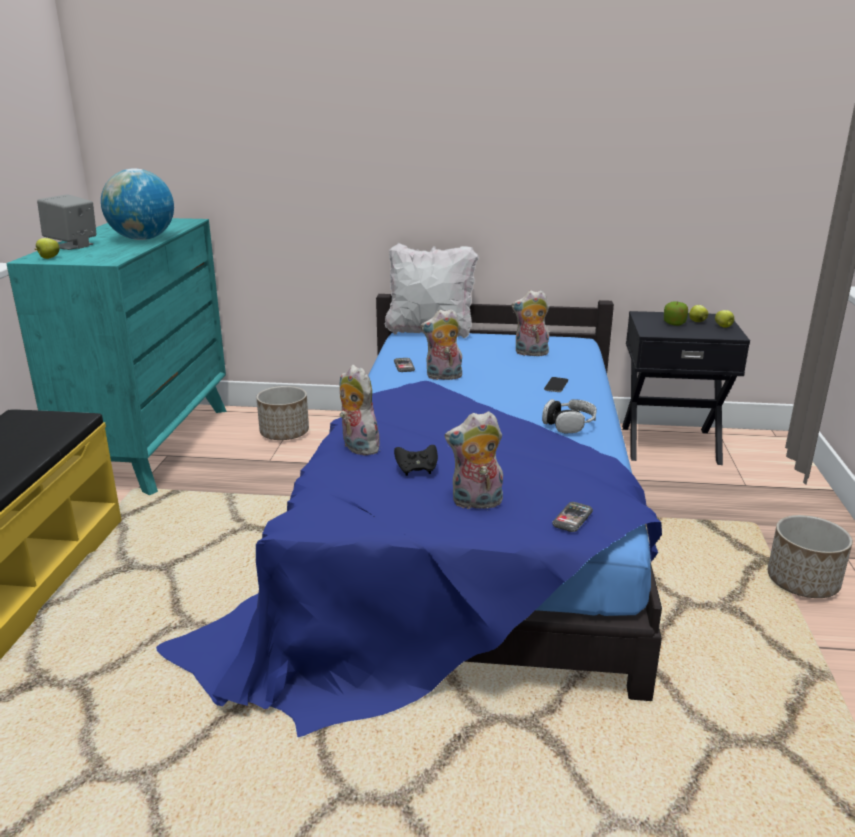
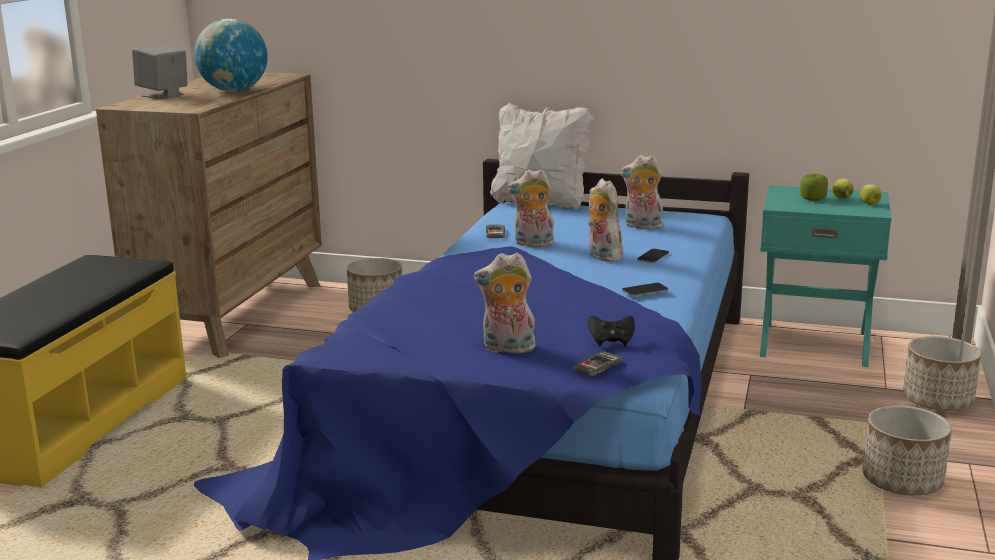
camera: 10 degrees right, 5 degrees down
turquoise dresser [6,218,227,495] -> brown dresser [96,72,322,358]
apple [34,238,60,259] -> none
plush toy [339,365,380,455] -> plush toy moved to [588,179,622,262]
black game controller [394,445,438,476] -> black game controller moved to [588,316,635,346]
headphones [542,399,597,433] -> phone [622,283,668,296]
black nightstand [622,311,750,465] -> turquoise nightstand [760,185,892,367]
none -> planter [903,336,981,411]

